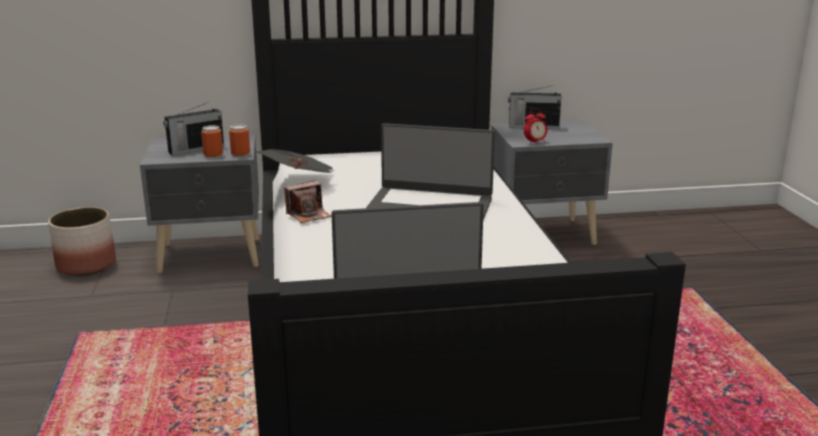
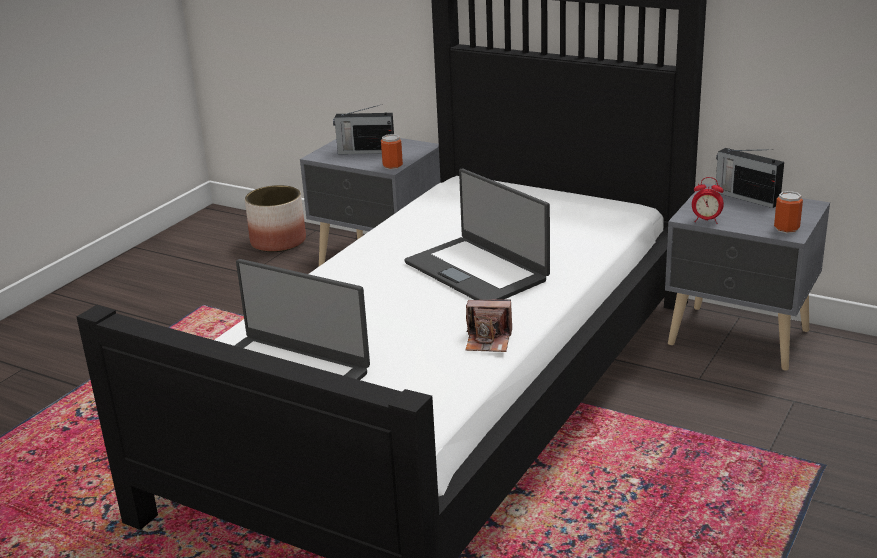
camera: 40 degrees right, 5 degrees up
can [201,125,223,158] -> can moved to [774,191,803,233]
newspaper [256,150,335,173] -> none
camera [284,180,332,223] -> camera moved to [465,299,512,352]

